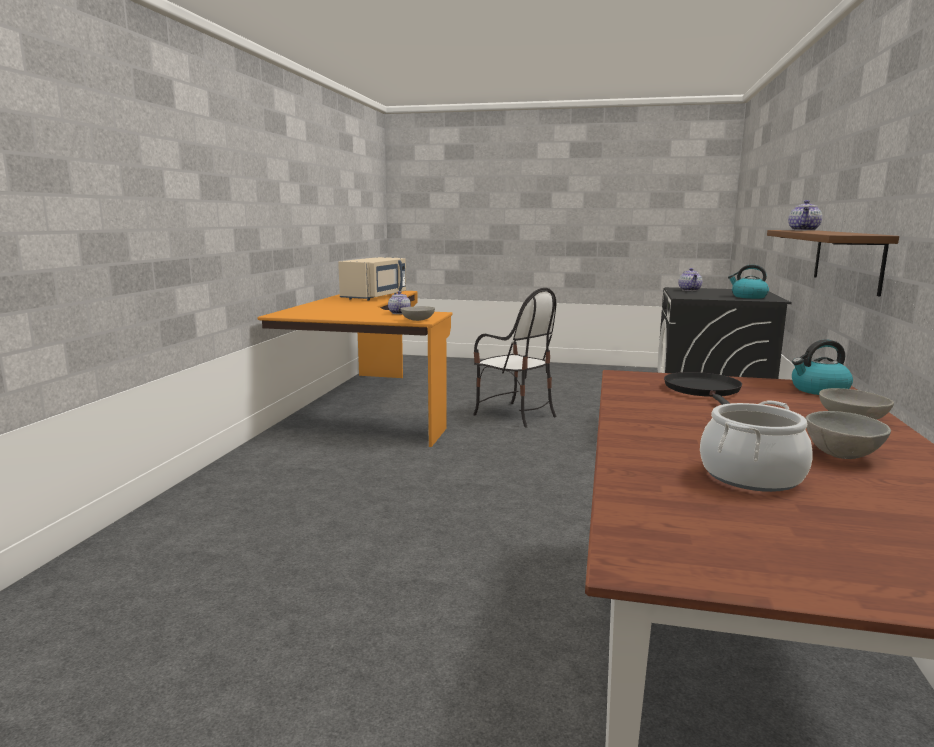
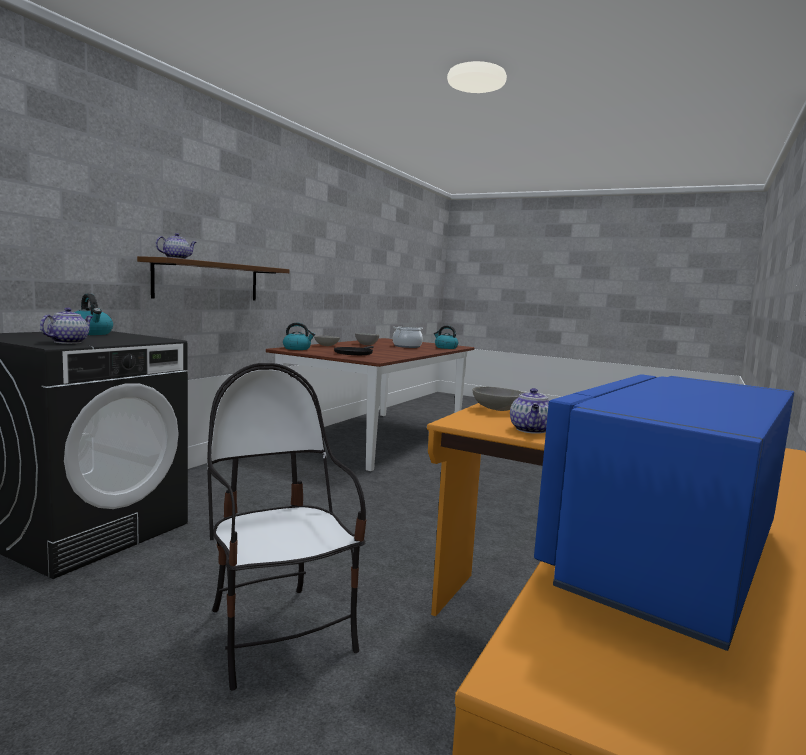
camera: 165 degrees left, 5 degrees down
beige microwave [338,257,406,301] -> blue microwave [534,374,794,651]
none -> kettle [434,326,458,349]

